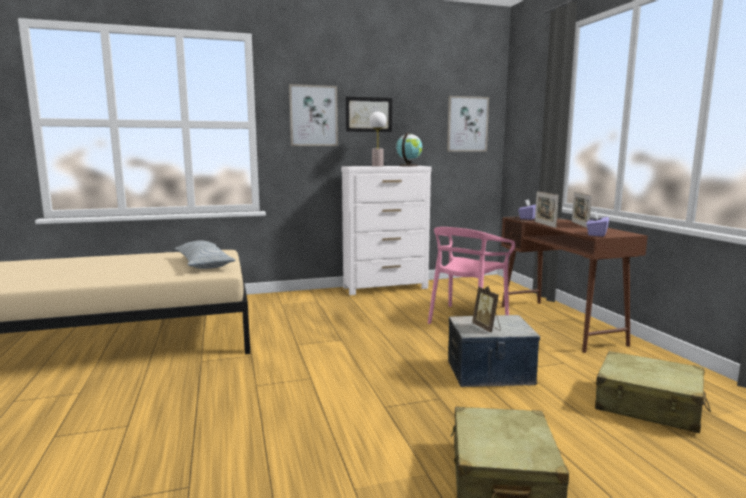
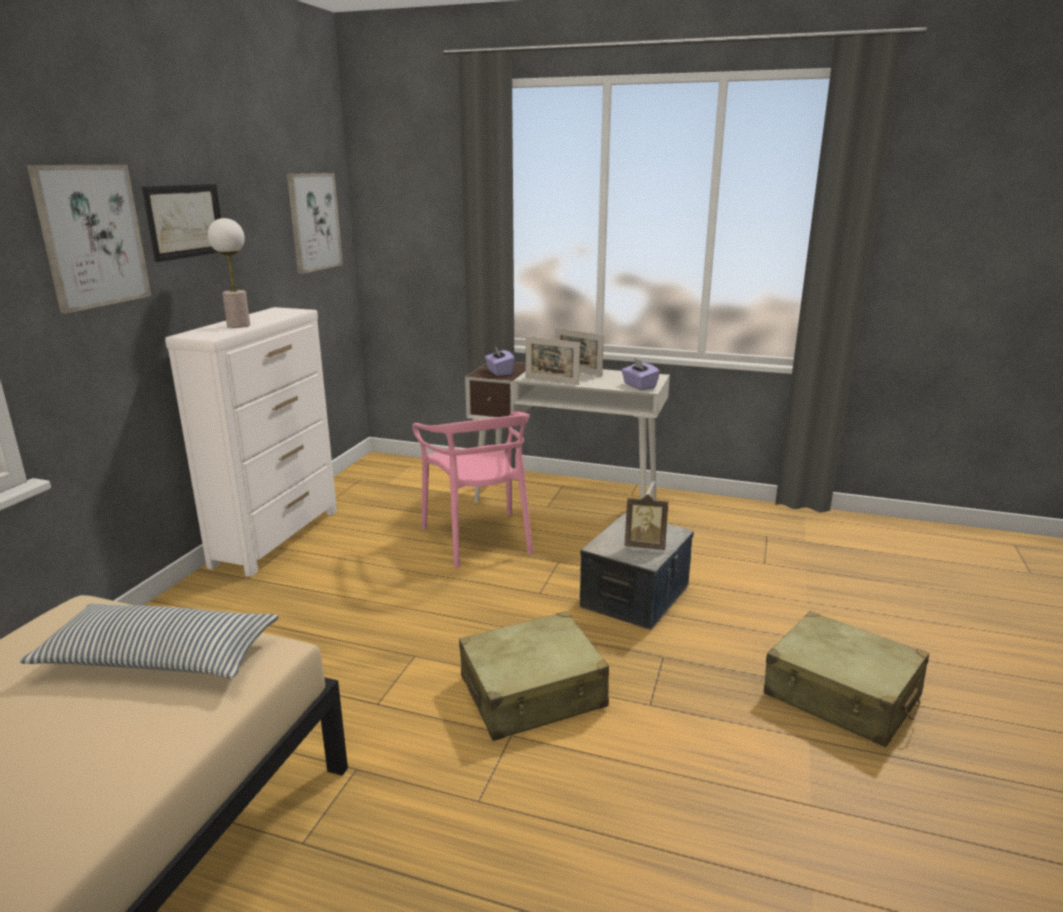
camera: 55 degrees left, 10 degrees up
globe [396,133,423,166] -> none
brown desk [501,216,648,353] -> white desk [465,362,670,502]
beige suitcase [595,351,711,433] -> beige suitcase moved to [459,611,609,741]

